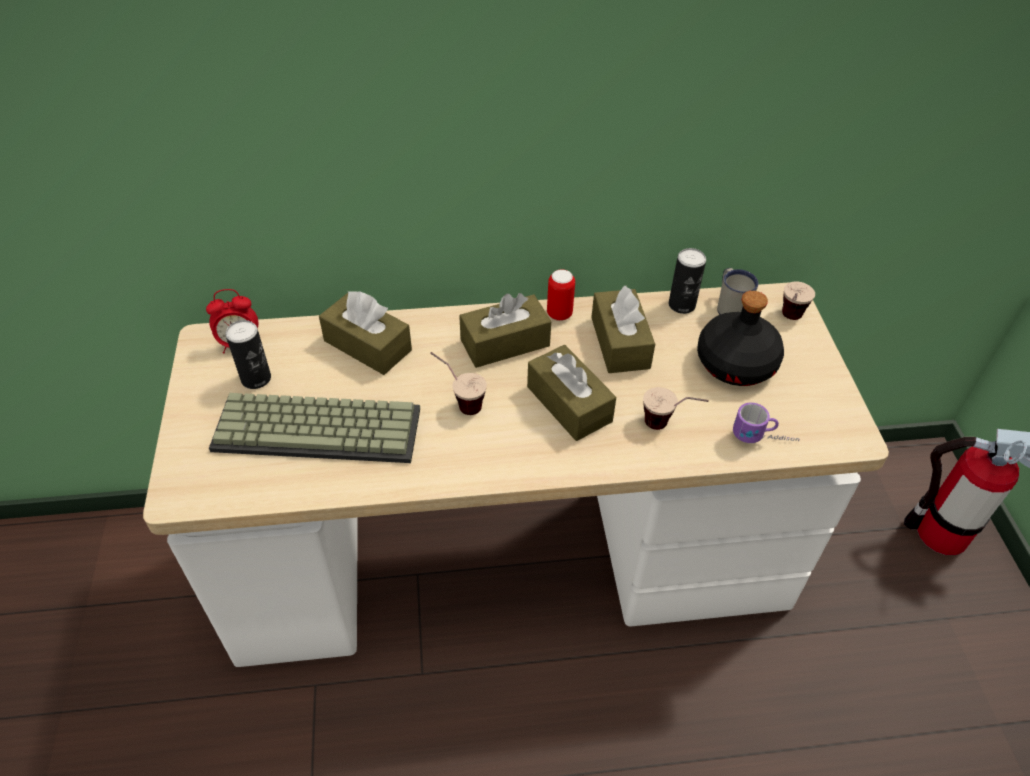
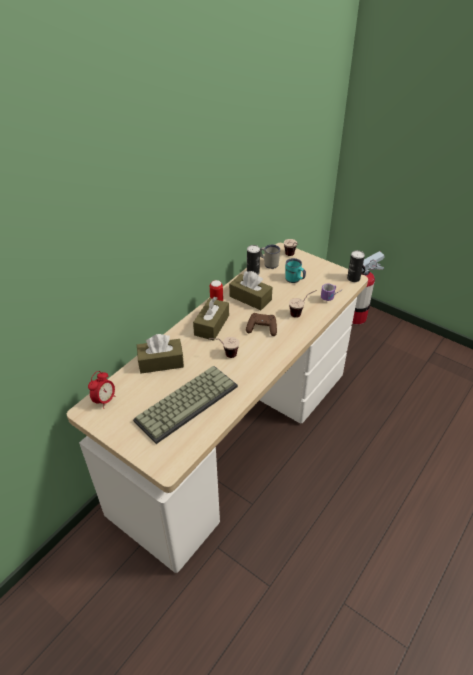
camera: 45 degrees left, 5 degrees down
can [225,320,271,389] -> can moved to [347,250,365,282]
brown tissue box [527,345,616,441] -> brown game controller [246,313,277,336]
black bottle [697,291,784,386] -> turquoise mug [285,258,306,283]

